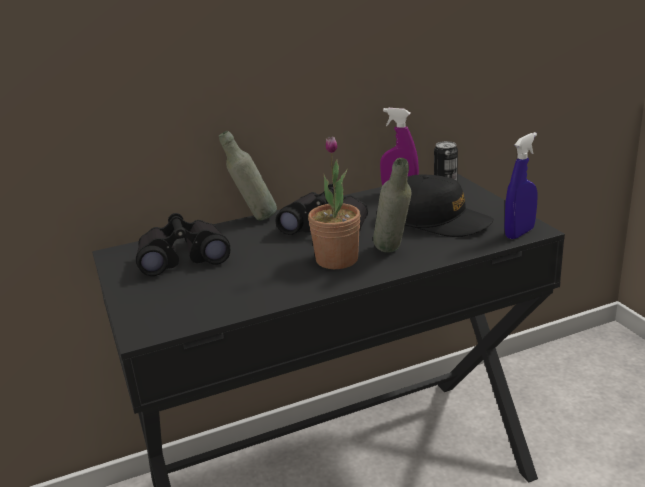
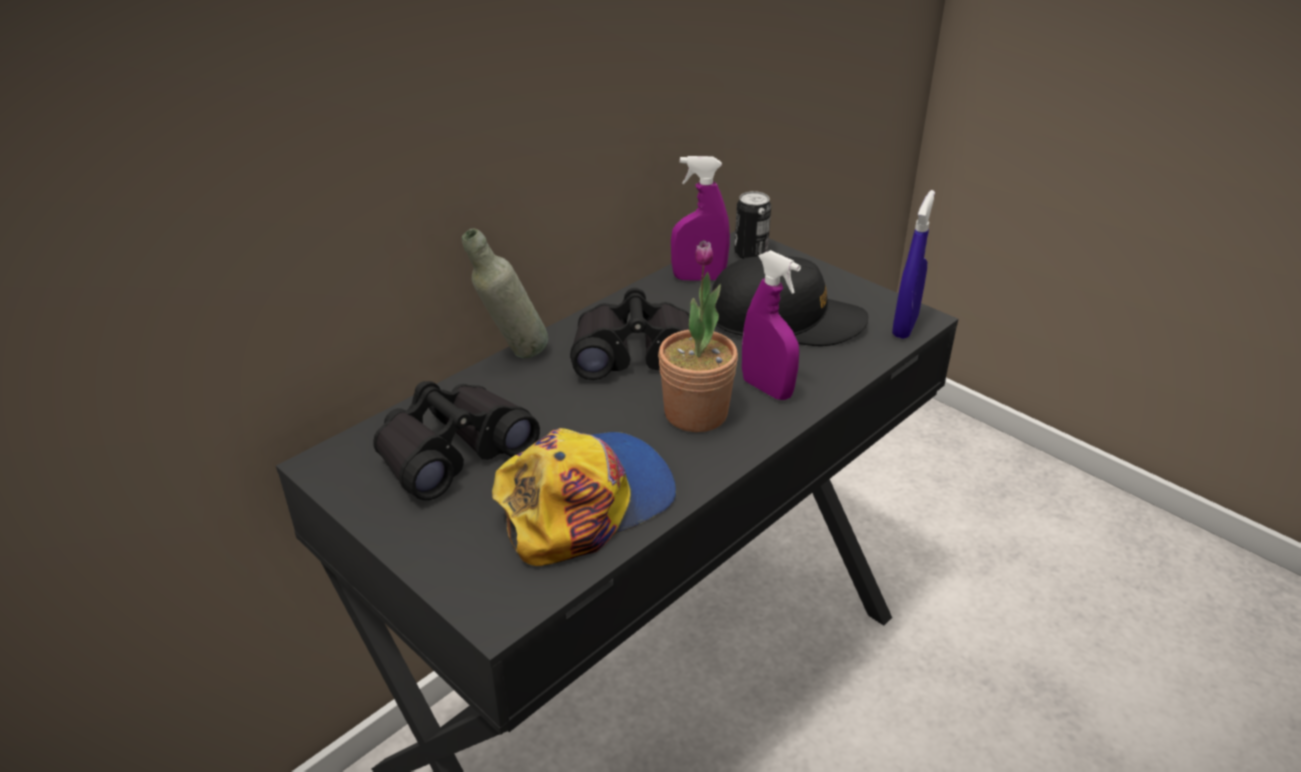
camera: 25 degrees left, 10 degrees up
grey bottle [373,158,411,253] -> purple spray bottle [742,250,801,400]
none -> cap [492,428,677,566]

